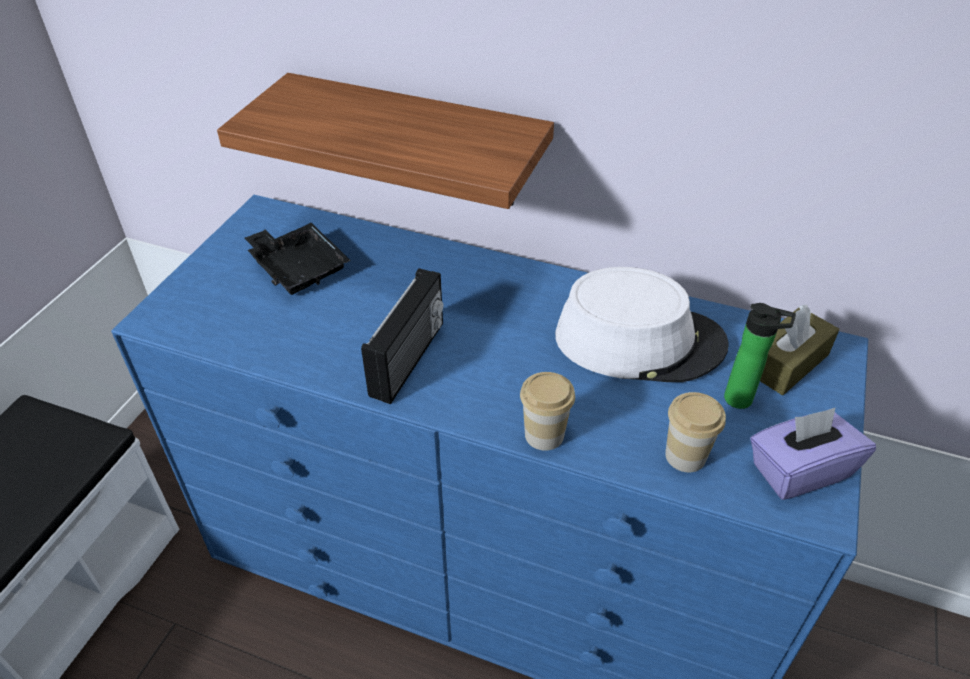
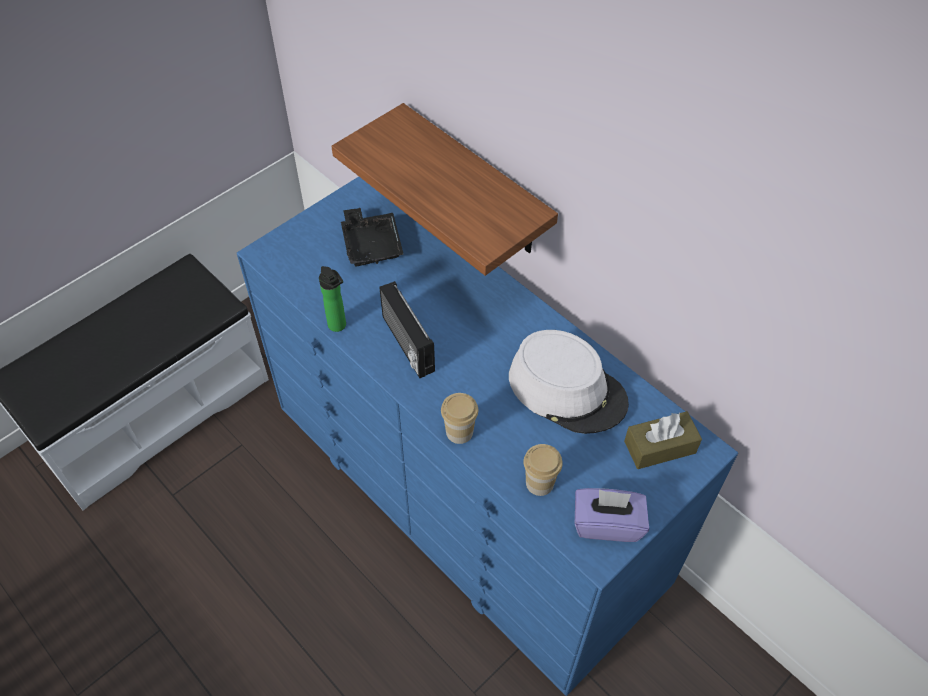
camera: 25 degrees right, 10 degrees up
radio [361,268,443,404] -> radio turned 105 degrees clockwise [379,281,435,378]
bottle [724,303,796,409] -> bottle moved to [319,266,346,332]

